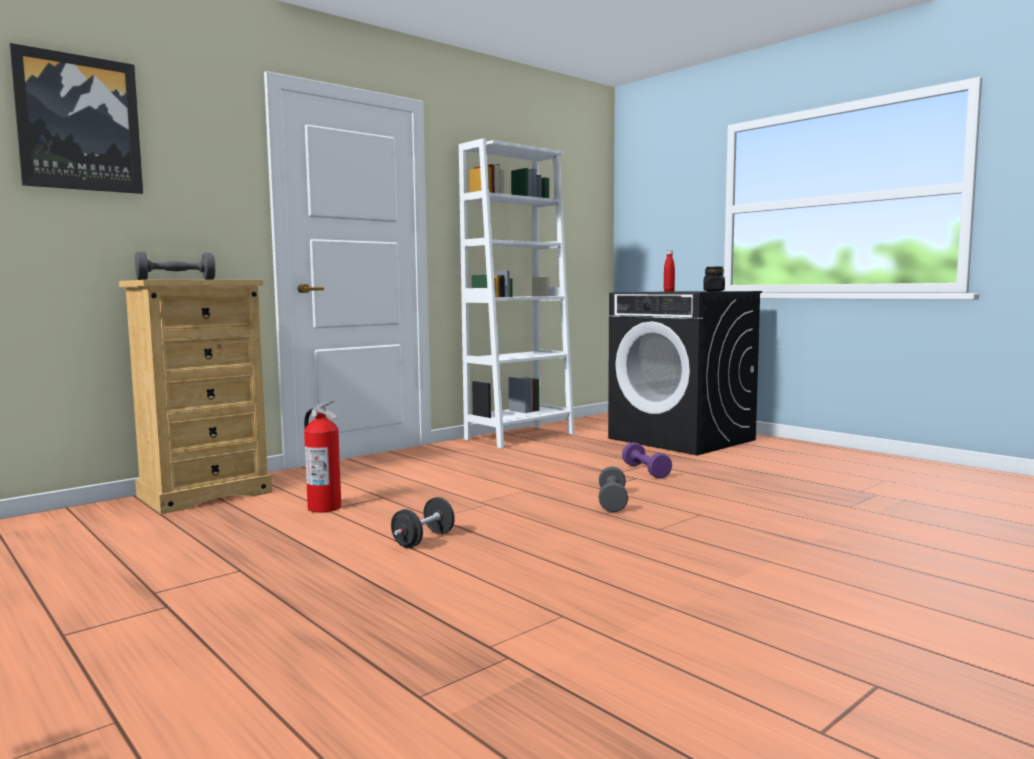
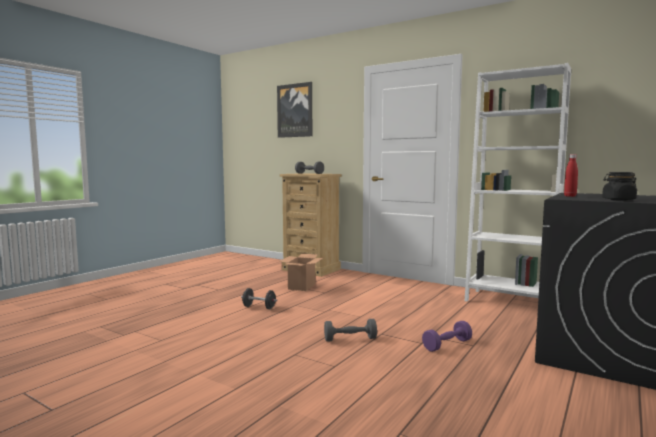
camera: 75 degrees right, 0 degrees up
fire extinguisher [304,401,341,512] -> cardboard box [279,254,323,291]

